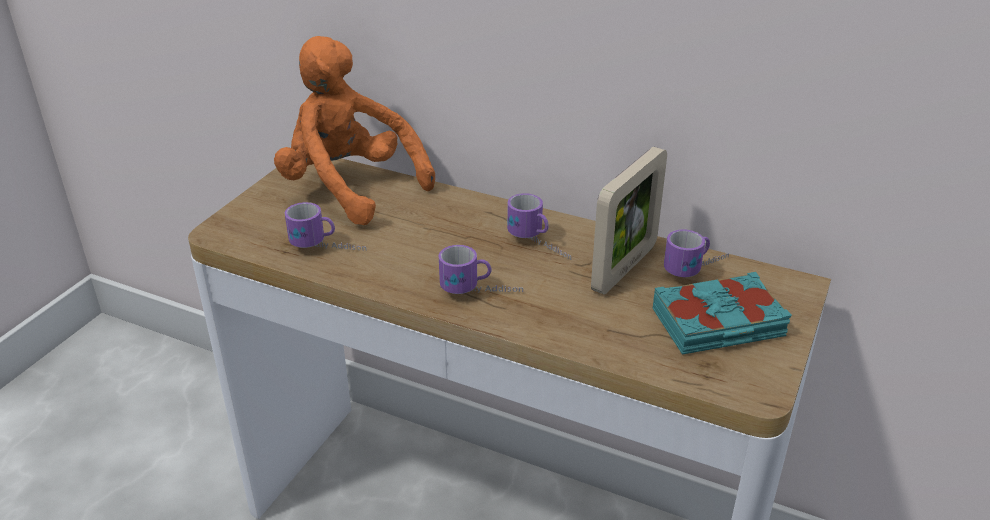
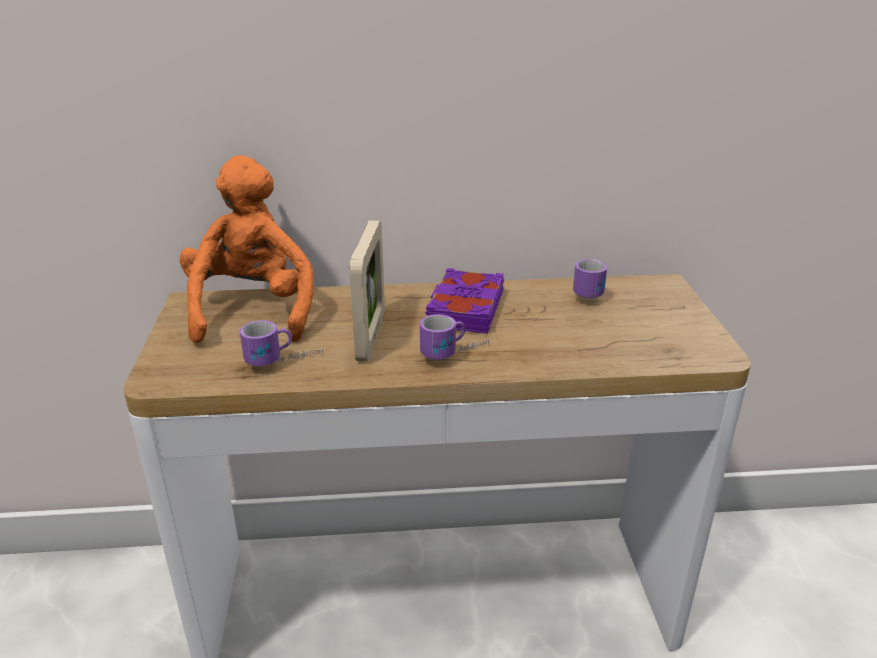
camera: 30 degrees left, 5 degrees down
orange plush toy [274,36,435,225] -> orange plush toy turned 75 degrees clockwise [180,155,314,343]
mug [507,193,571,260] -> purple book [426,268,504,334]
picture frame [591,147,667,294] -> picture frame moved to [350,221,385,361]
turquoise book [653,272,792,355] -> none

